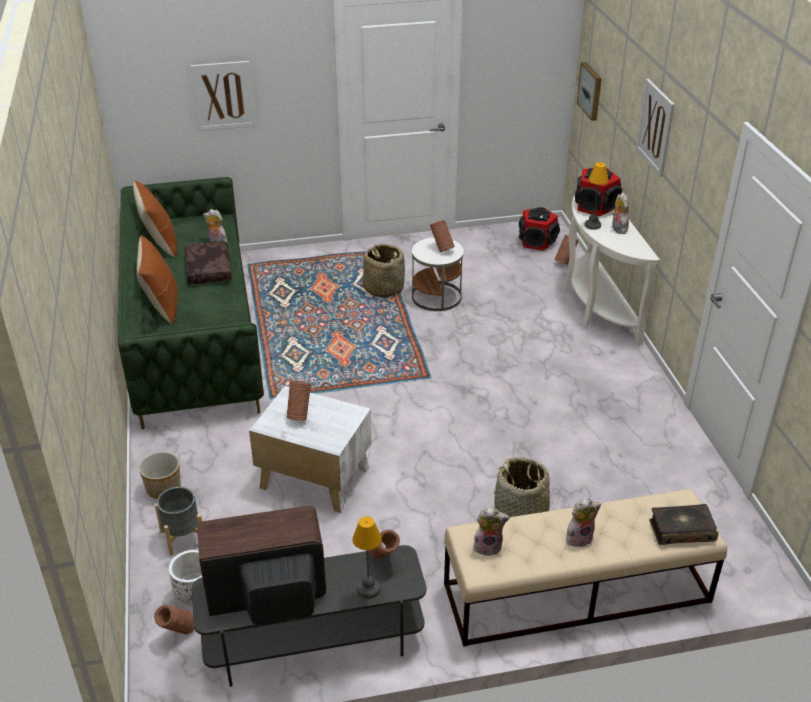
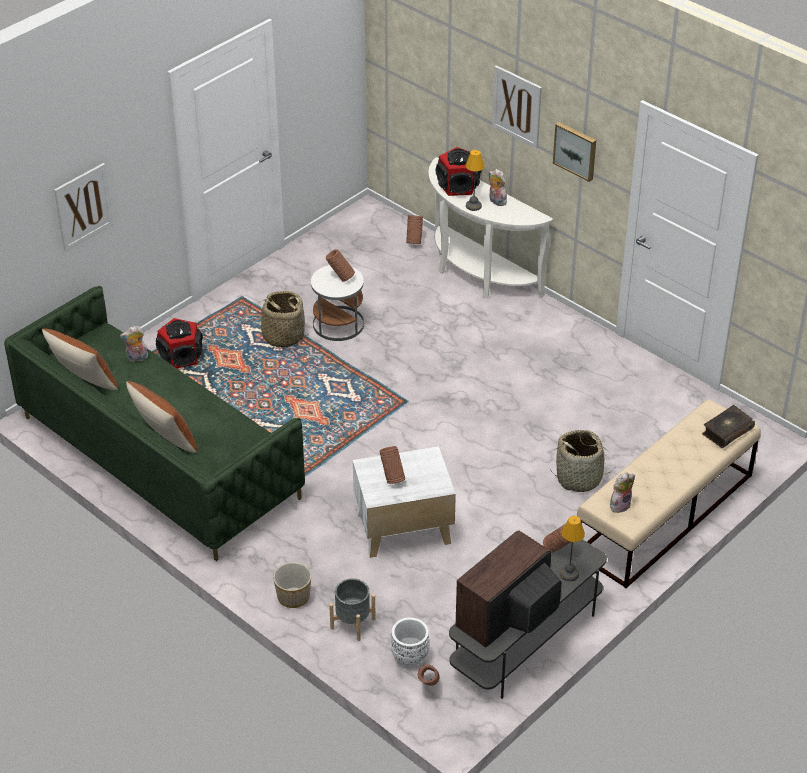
camera: 35 degrees left, 5 degrees up
brown pillow [185,241,232,285] -> none
speaker [519,207,560,251] -> speaker moved to [156,318,203,368]
plush toy [566,498,601,547] -> none
picture [577,62,602,121] -> picture moved to [553,122,596,182]

